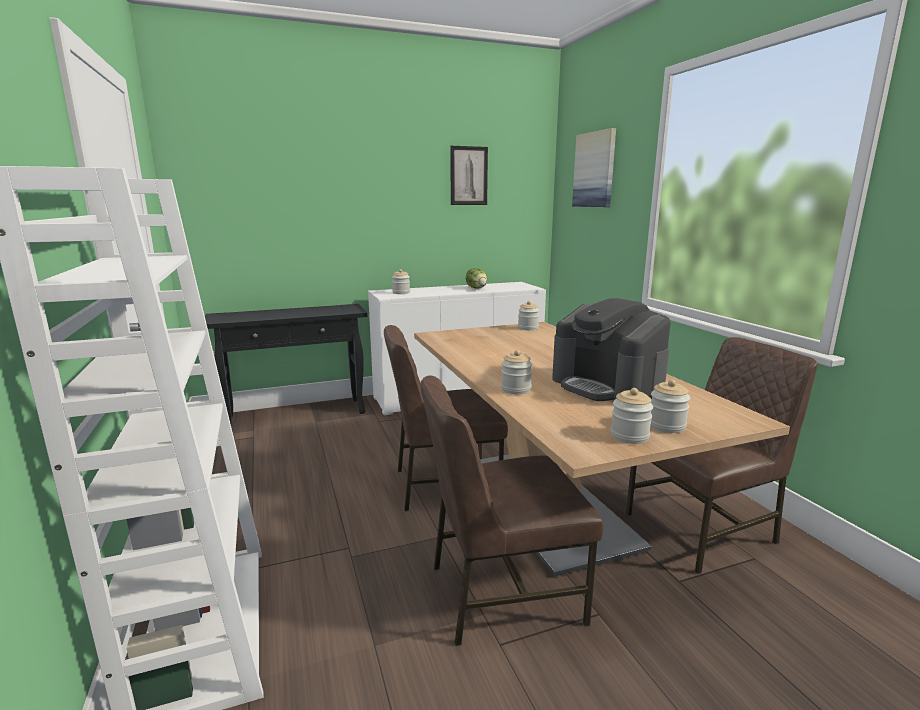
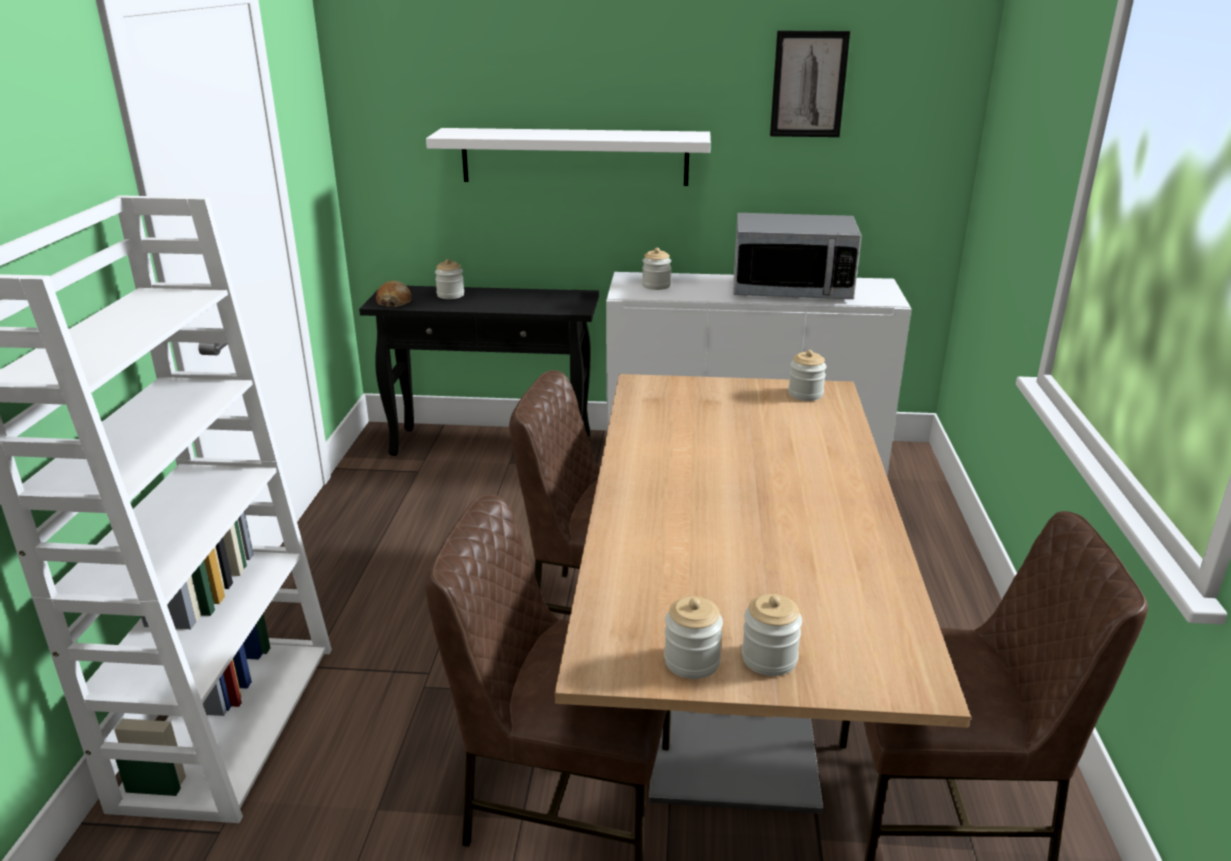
camera: 25 degrees right, 10 degrees up
lettuce [466,268,487,289] -> microwave [733,213,862,299]
jar [501,350,532,394] -> jar moved to [435,259,464,299]
coffee machine [552,298,671,401] -> none
picture [572,128,616,207] -> none
none -> bread [376,281,411,307]
none -> white shelf [426,128,711,186]

